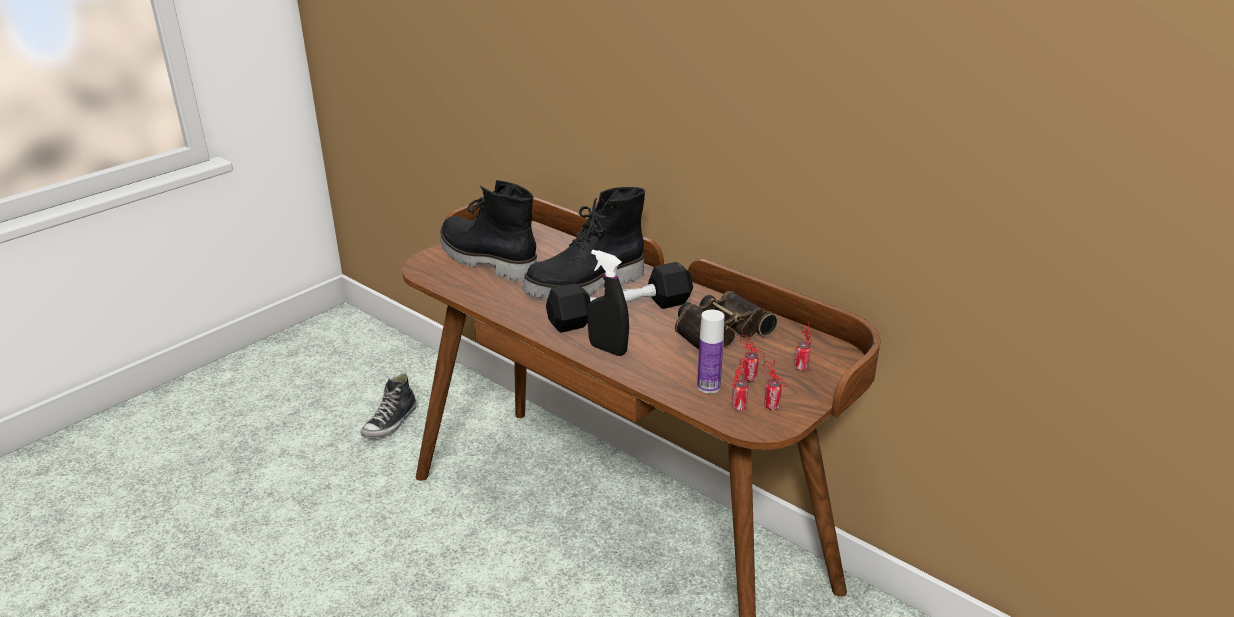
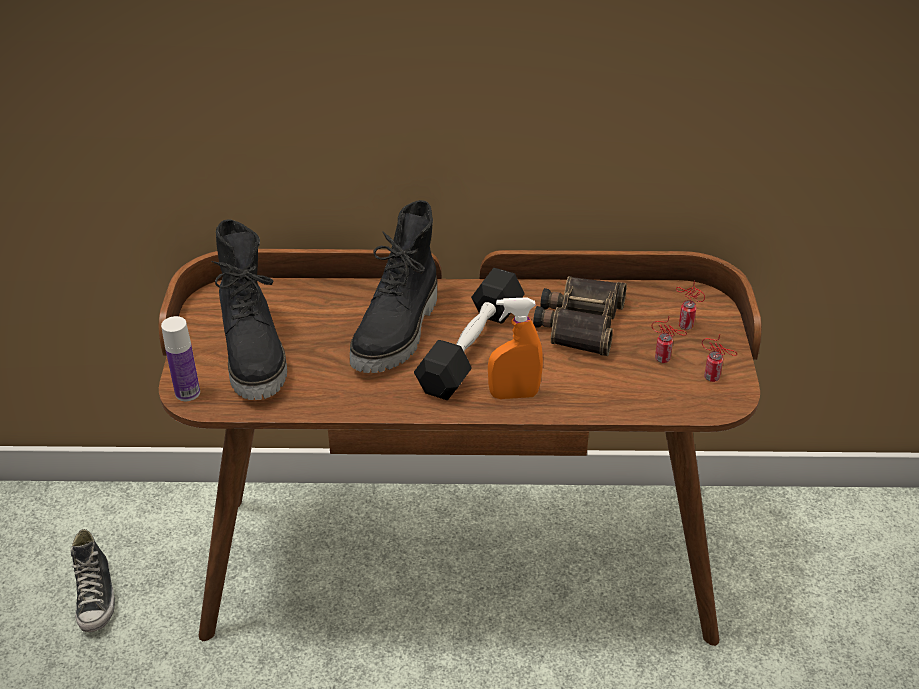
camera: 40 degrees left, 10 degrees up
black boot [440,180,537,282] -> black boot turned 105 degrees counterclockwise [211,219,287,400]
black spray bottle [587,250,629,356] -> orange spray bottle [488,297,543,399]
bottle [697,309,724,394] -> bottle moved to [161,316,200,401]
can [732,358,749,410] -> none

